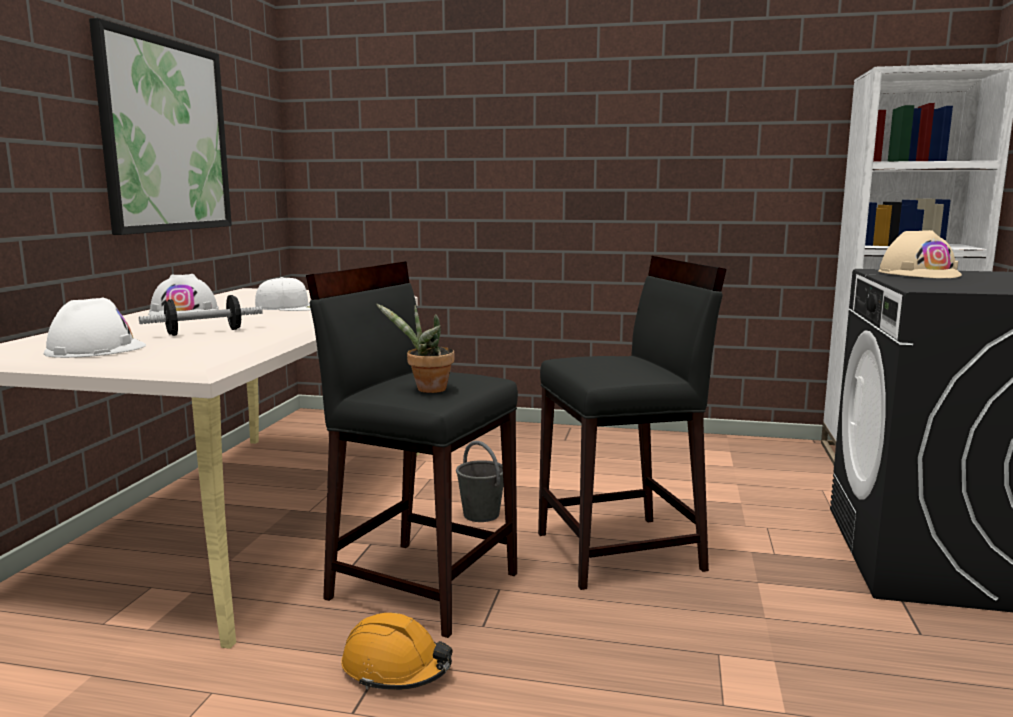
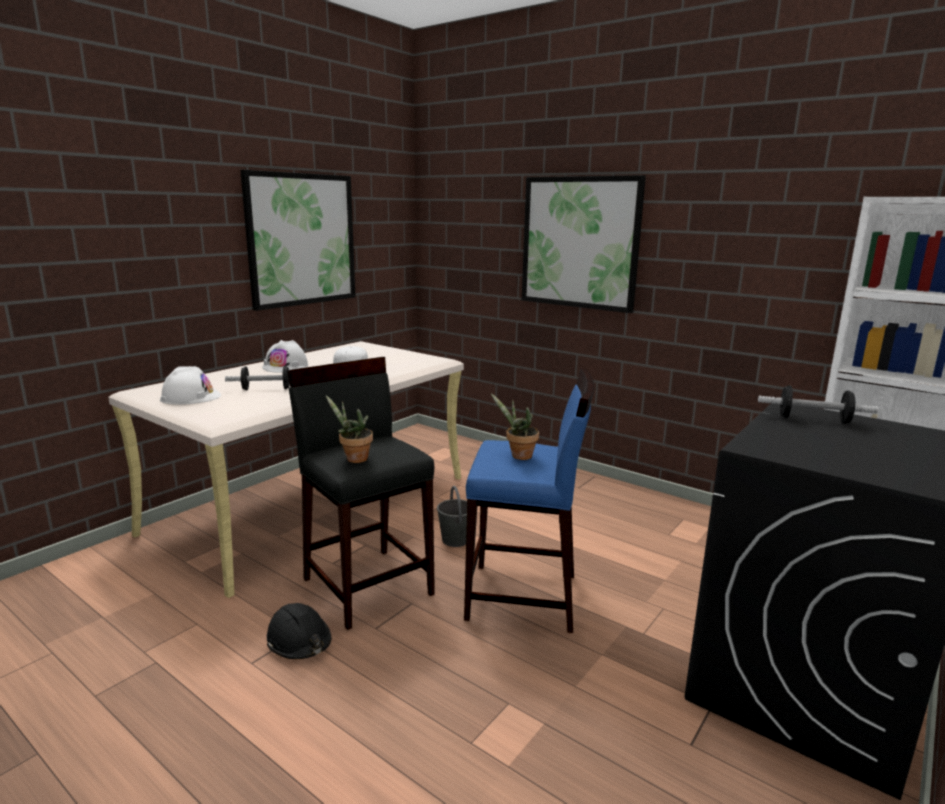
camera: 25 degrees right, 5 degrees up
orange hard hat [341,613,453,690] -> black hard hat [267,603,331,659]
black stool [538,256,726,590] -> blue stool [464,369,595,633]
beige hard hat [878,230,962,278] -> dumbbell [758,385,878,424]
none -> potted plant [491,394,539,460]
none -> picture [522,175,646,313]

